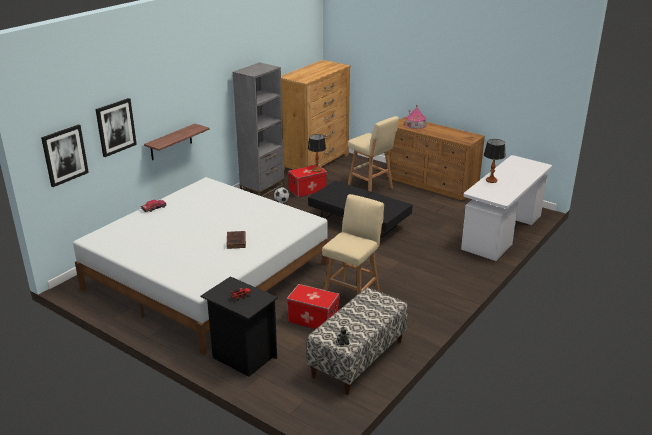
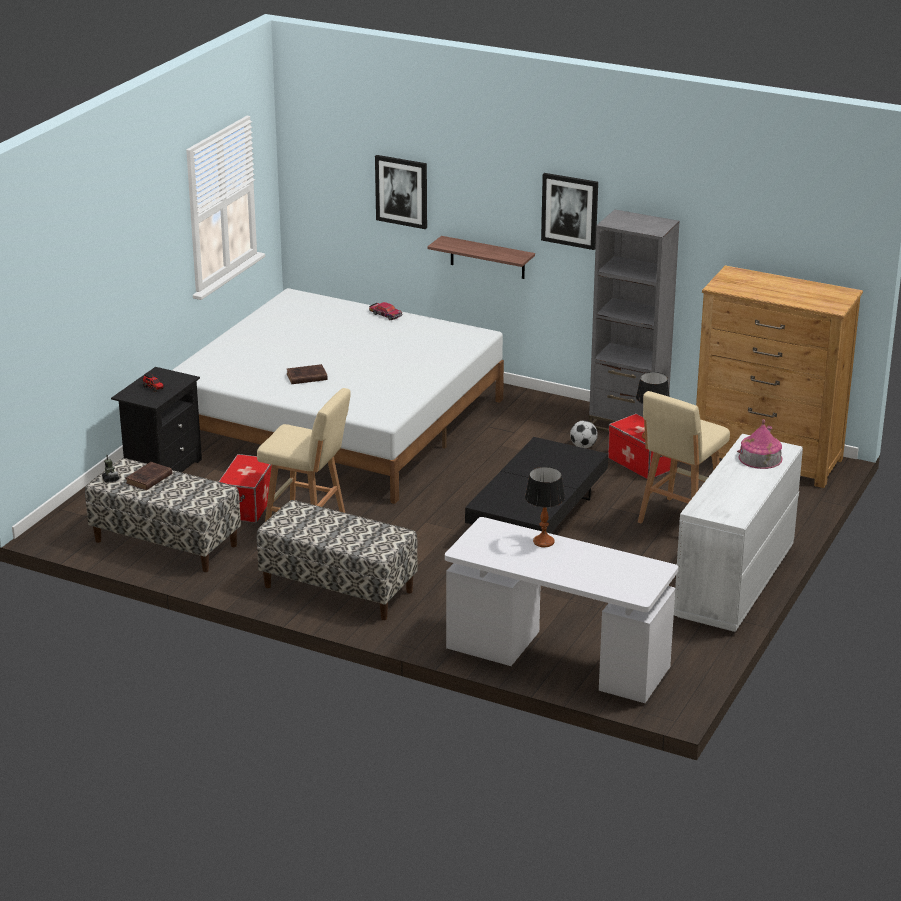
camera: 80 degrees right, 0 degrees up
picture [41,124,89,187] -> picture moved to [541,173,598,250]
brown dresser [387,117,485,201] -> white dresser [674,434,803,632]
none -> brown book [126,462,172,490]
none -> bench [257,500,417,620]

